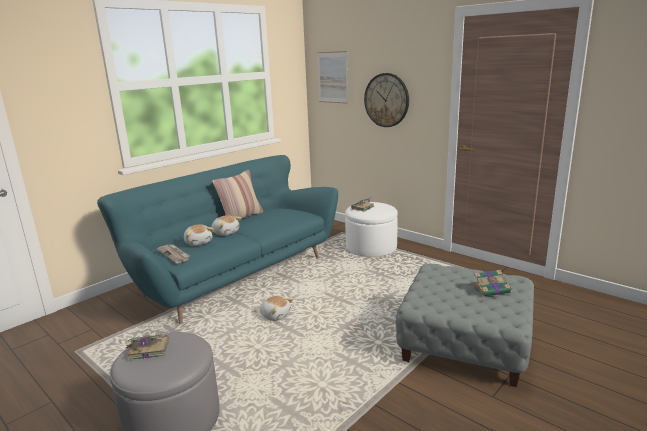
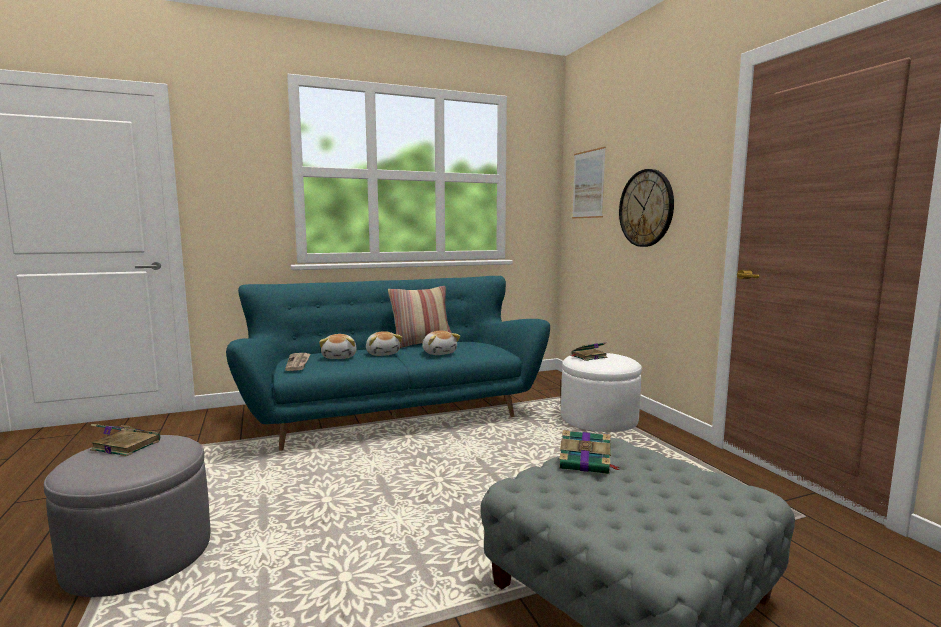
camera: 25 degrees right, 10 degrees down
plush toy [260,296,294,321] -> plush toy moved to [422,331,460,355]
book [472,270,511,297] -> book moved to [559,430,619,474]

